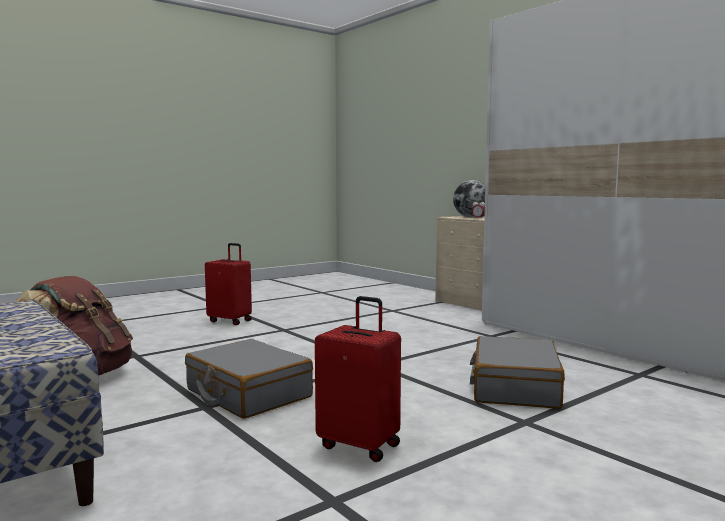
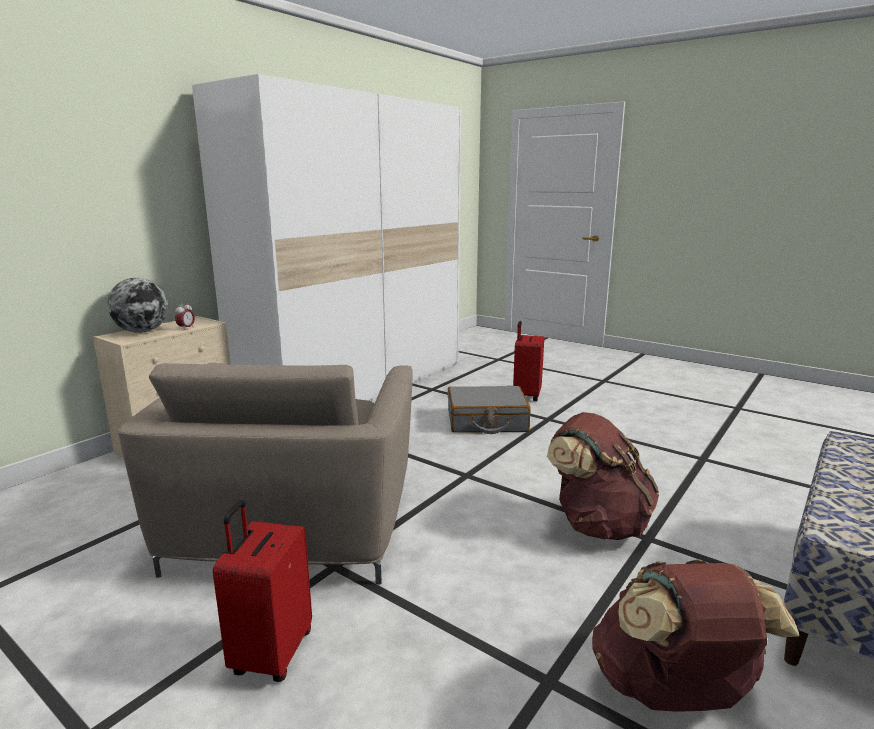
camera: 105 degrees left, 10 degrees up
grey suitcase [185,339,313,419] -> brown backpack [547,412,659,540]
red suitcase [315,296,401,462] -> red suitcase moved to [513,321,544,401]
none -> beige armchair [118,363,412,585]

